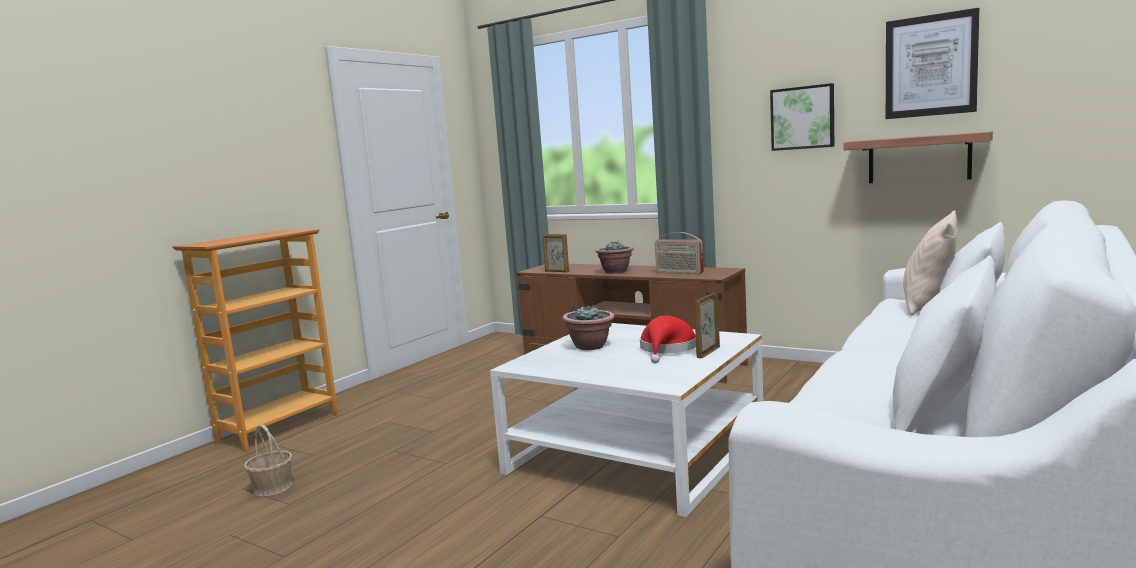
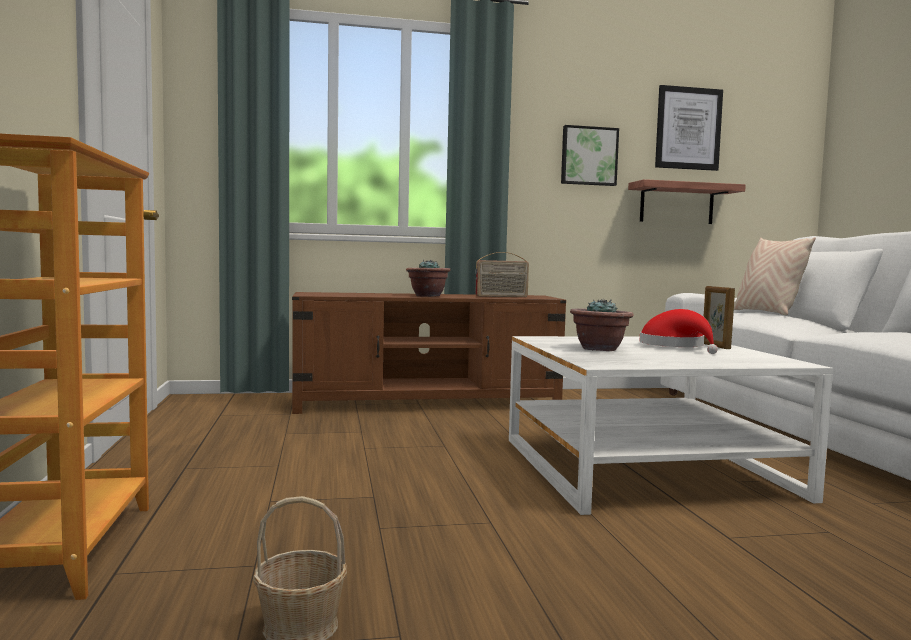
camera: 45 degrees left, 5 degrees down
picture frame [543,234,569,272] -> none

